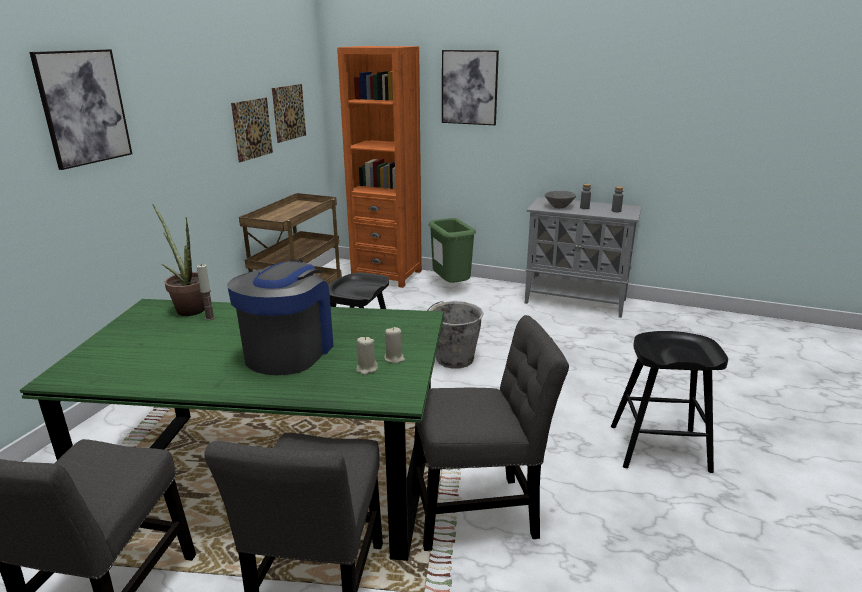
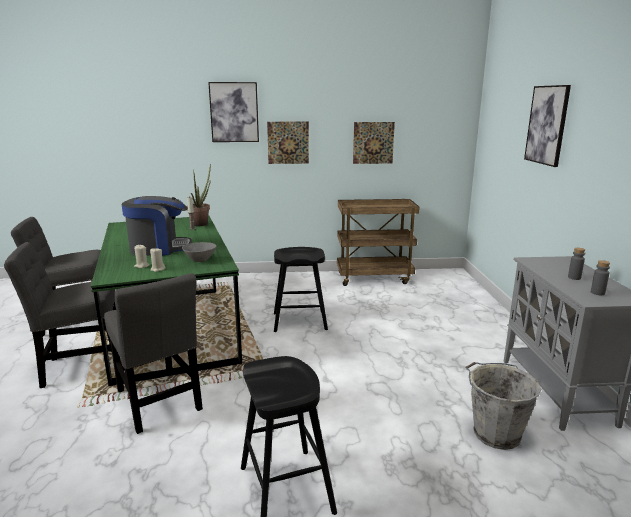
camera: 65 degrees right, 5 degrees down
picture [272,84,306,143] -> picture moved to [267,122,309,164]
orange bookcase [337,46,422,288] -> none
grey bucket [427,301,484,369] -> grey bucket moved to [466,362,541,450]
green trash can [429,218,476,283] -> none
grey bowl [545,191,576,208] -> grey bowl moved to [182,242,217,262]

